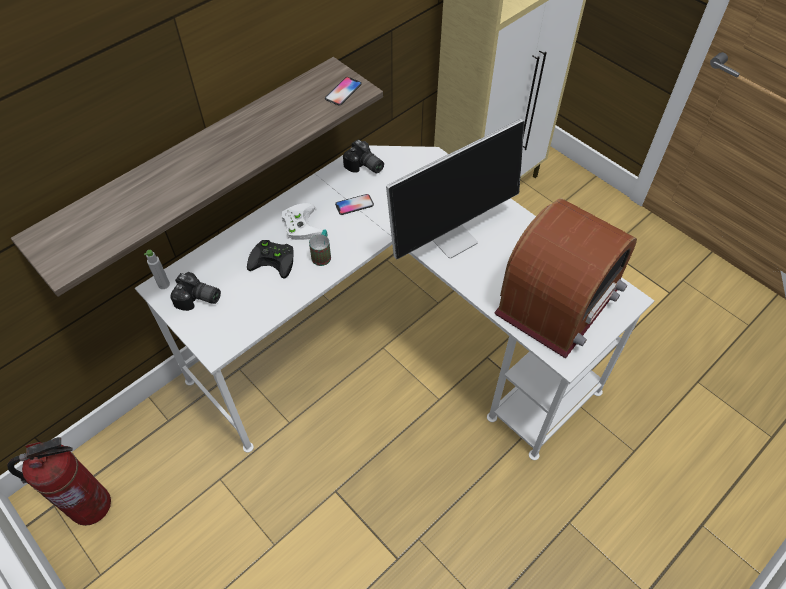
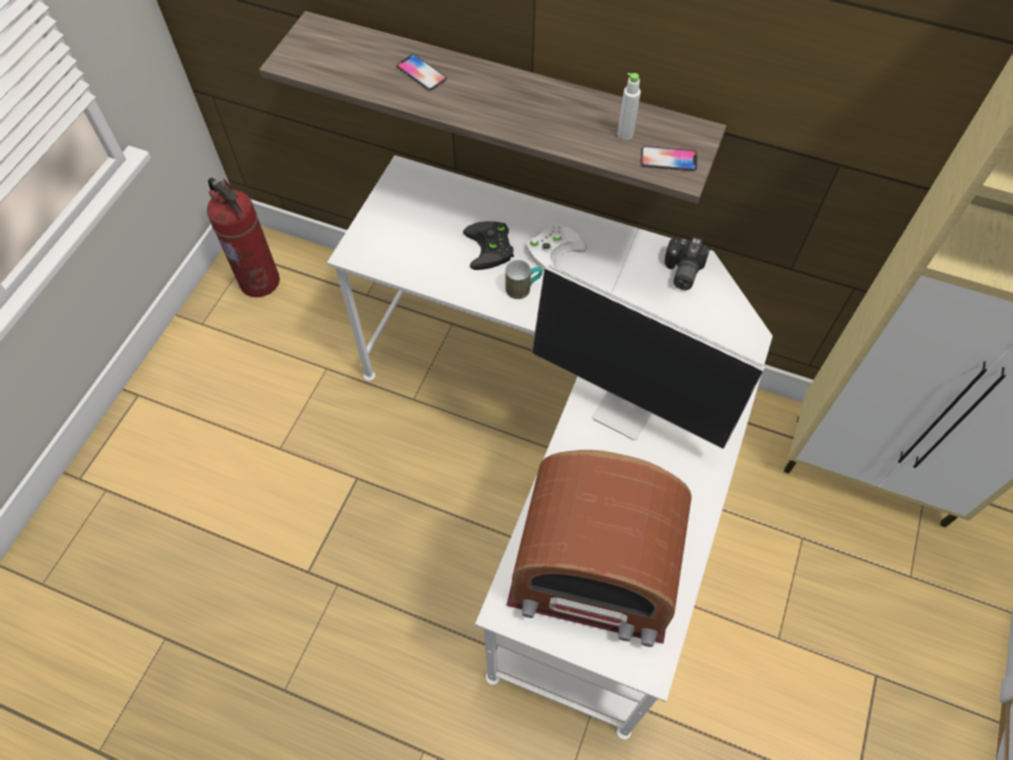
camera: 65 degrees right, 5 degrees up
white bottle [144,250,170,289] -> white bottle moved to [618,73,641,140]
camera [170,272,221,311] -> none
phone [335,194,374,215] -> phone moved to [396,54,447,91]

